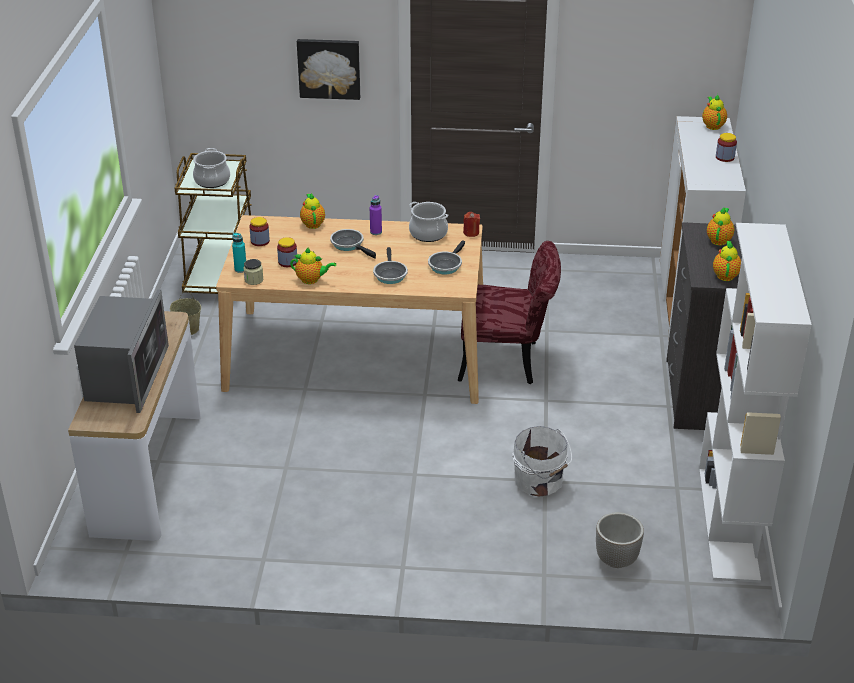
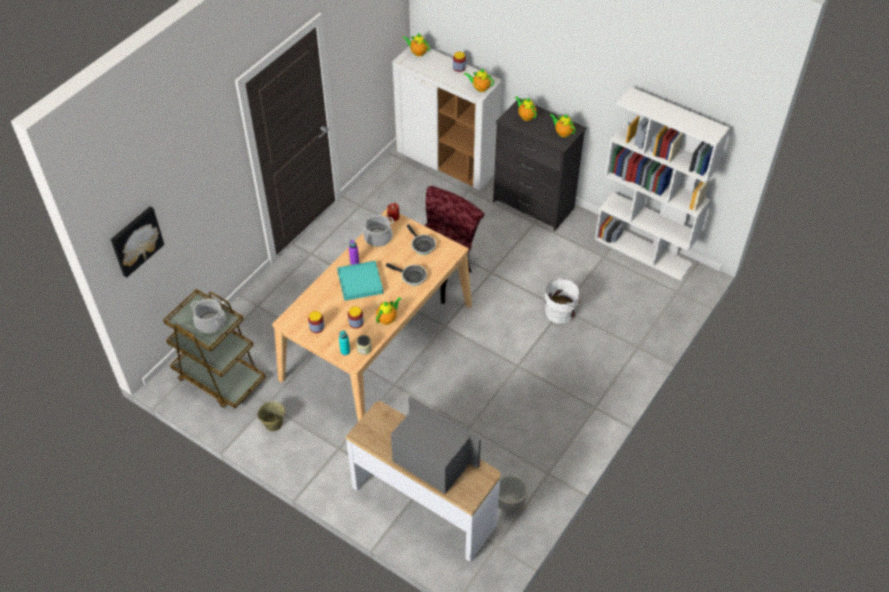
camera: 60 degrees left, 15 degrees up
picture [297,39,360,100] -> picture moved to [110,207,164,278]
teapot [300,193,325,229] -> teapot moved to [464,69,494,92]
frying pan [330,229,376,258] -> turquoise tray [337,261,383,301]
planter [596,512,644,568] -> planter moved to [498,475,527,514]

